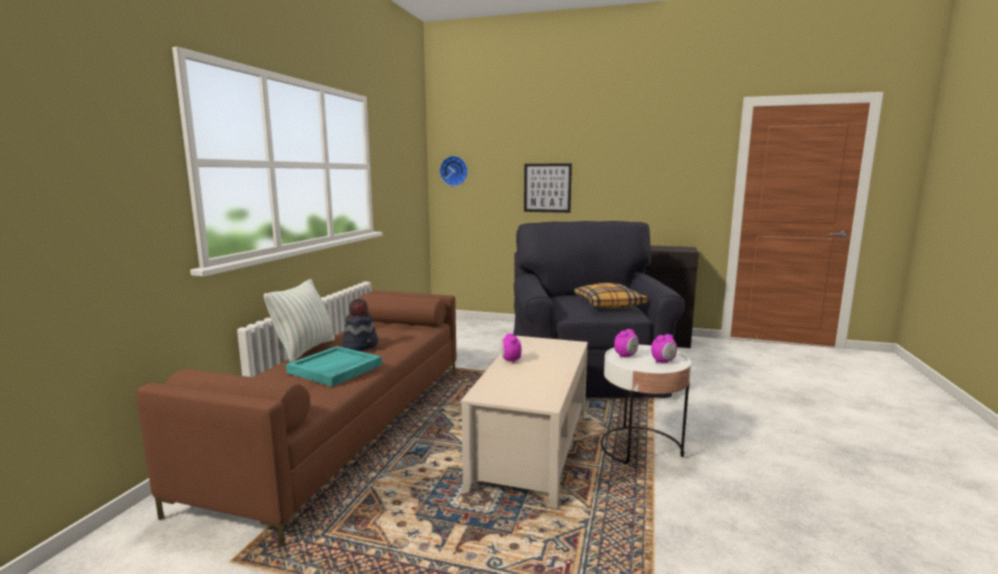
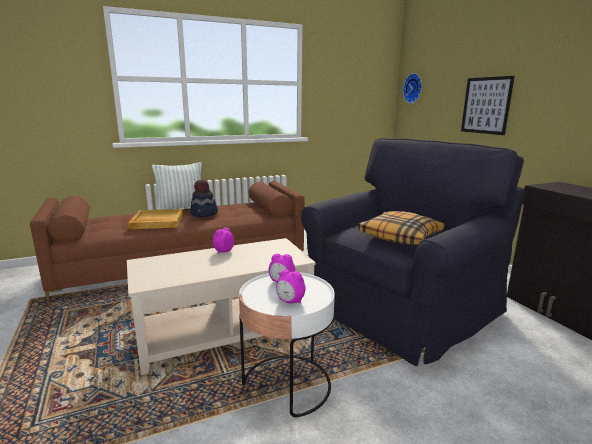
camera: 50 degrees right, 5 degrees up
turquoise tray [286,346,382,387] -> beige tray [128,209,183,229]

